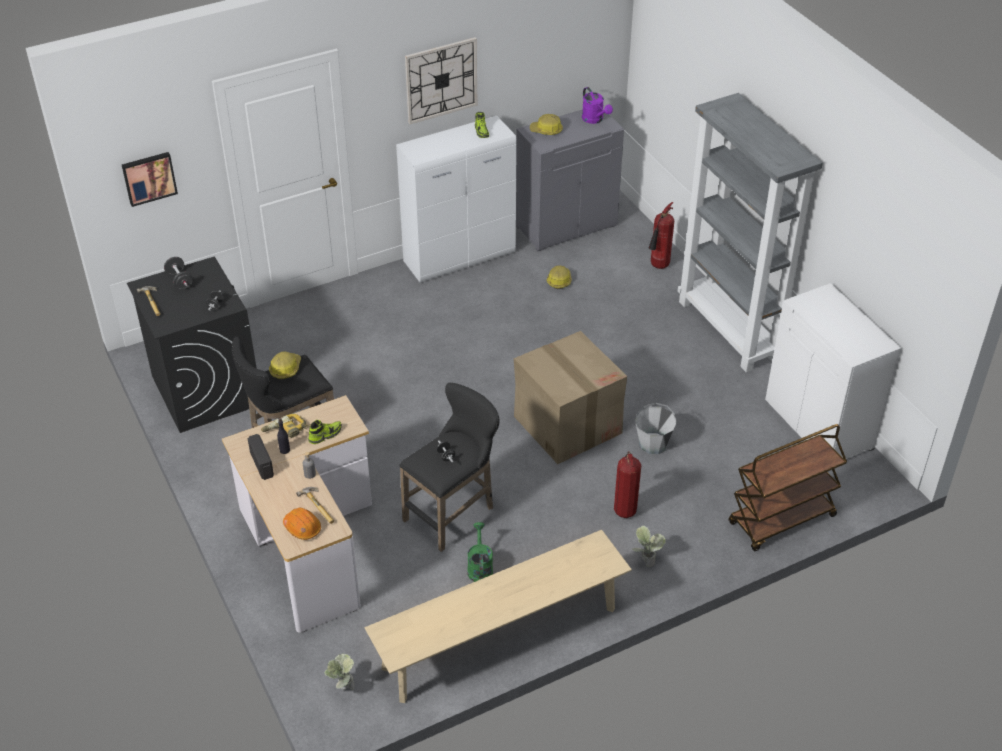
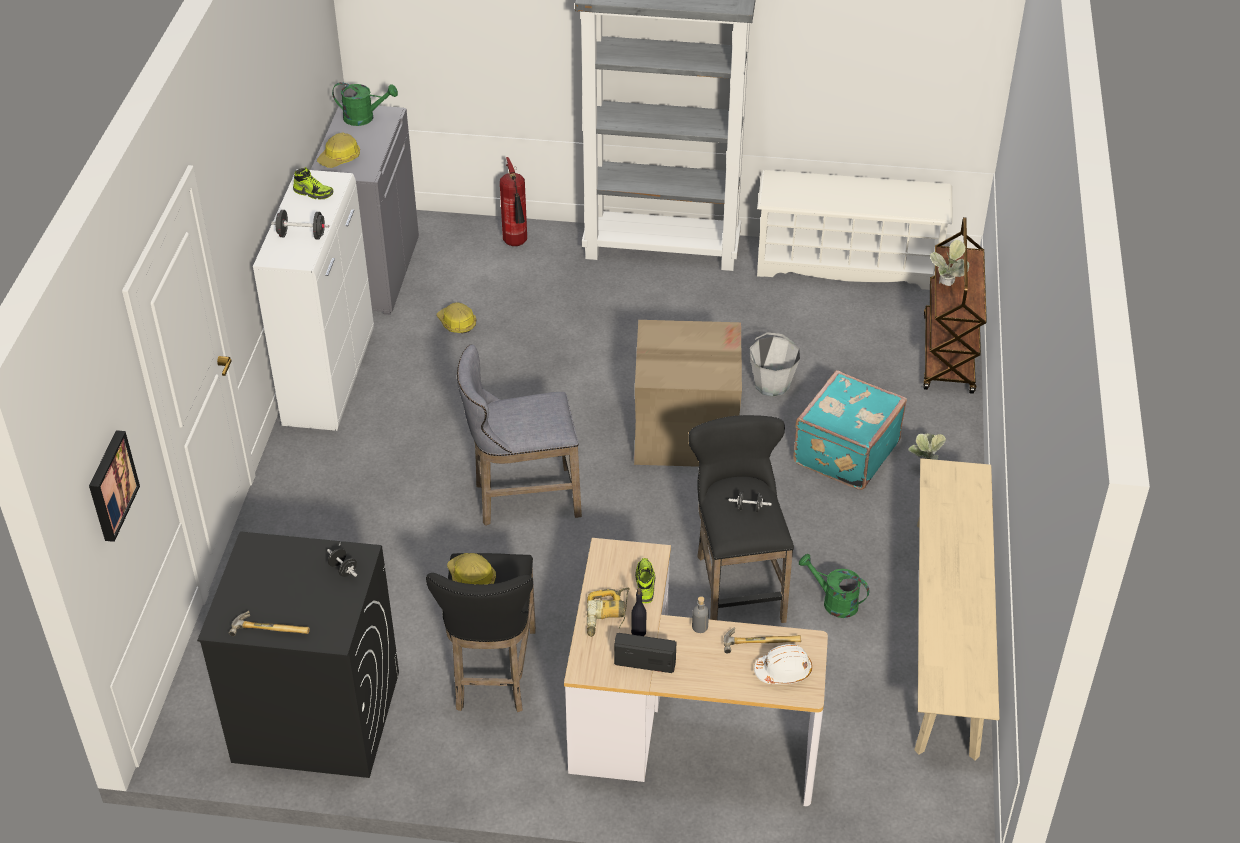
camera: 55 degrees left, 0 degrees up
black dumbbell [164,257,194,290] -> black dumbbell moved to [271,210,329,239]
orange hard hat [283,508,321,540] -> white hard hat [754,644,812,684]
potted plant [324,654,355,691] -> potted plant moved to [929,240,969,286]
wall clock [405,37,478,124] -> none
purple watering can [582,87,613,124] -> green watering can [332,82,398,126]
fire extinguisher [614,451,641,518] -> turquoise suitcase [793,370,907,490]
white cabinet [765,283,901,459] -> white shoe rack [757,170,953,290]
none -> grey stool [457,344,582,526]

